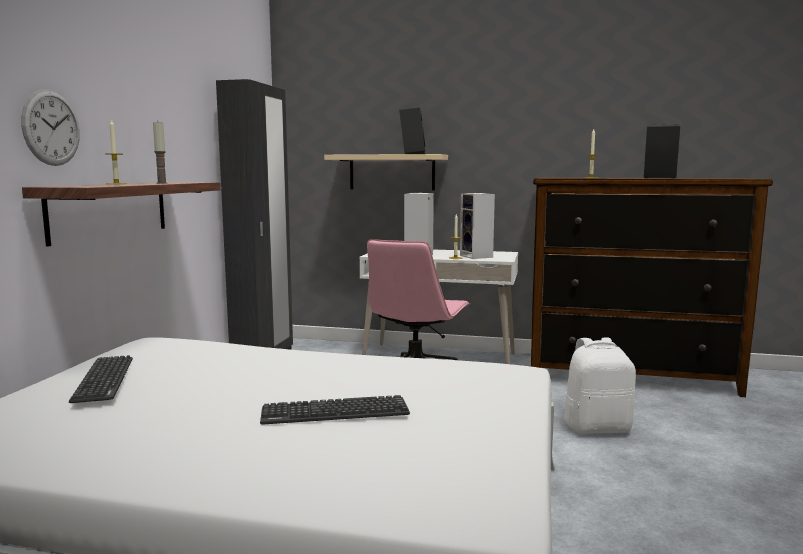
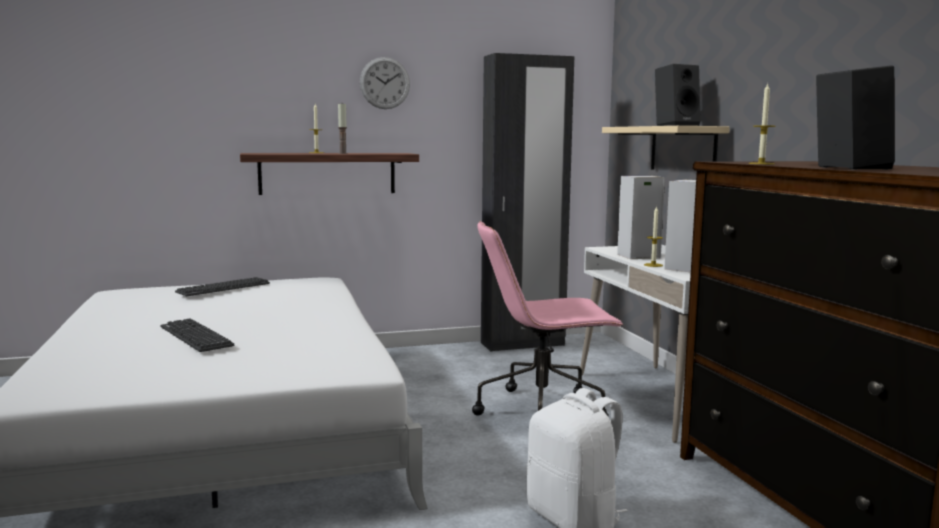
camera: 60 degrees right, 0 degrees up
wall clock [21,90,80,166] -> wall clock moved to [360,57,410,109]

